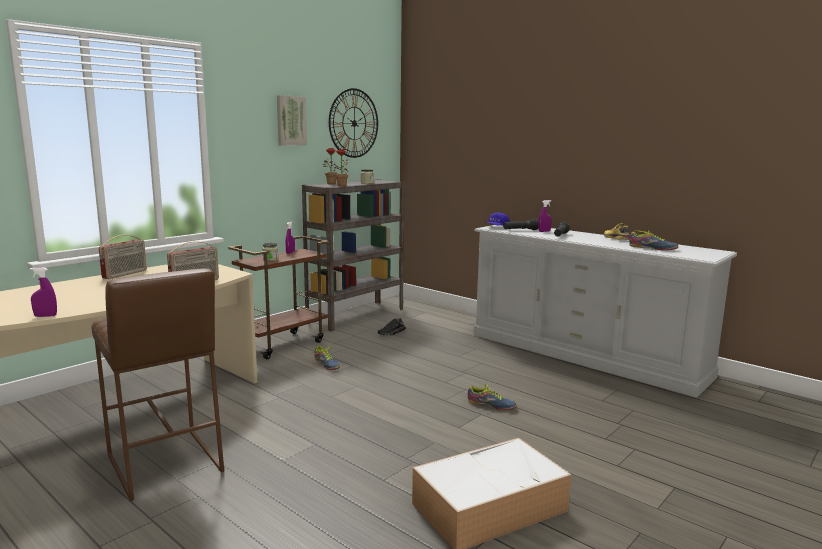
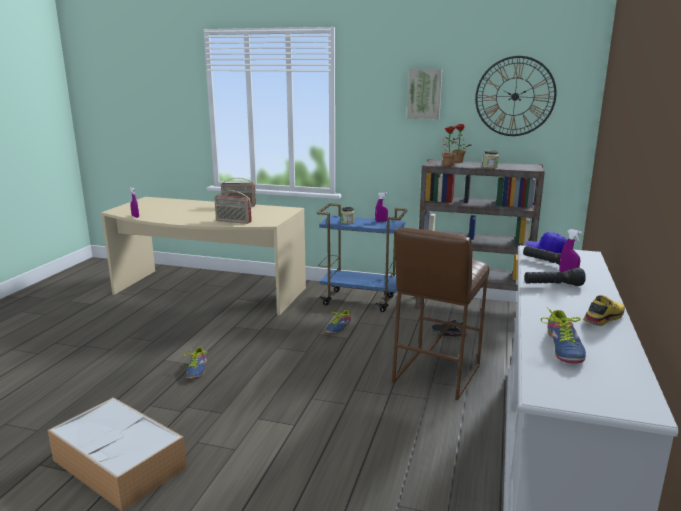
camera: 65 degrees right, 5 degrees up
brown stool [92,268,224,501] -> brown stool moved to [392,227,489,400]
brown cart [228,236,329,359] -> blue cart [317,203,408,312]
shoe [468,384,517,410] -> shoe moved to [184,347,208,379]

